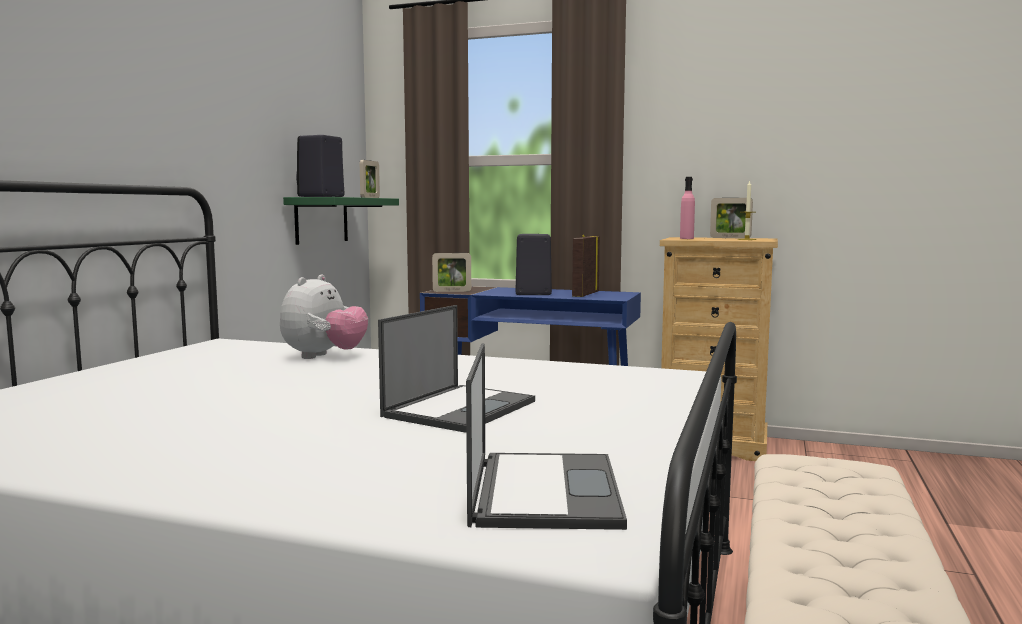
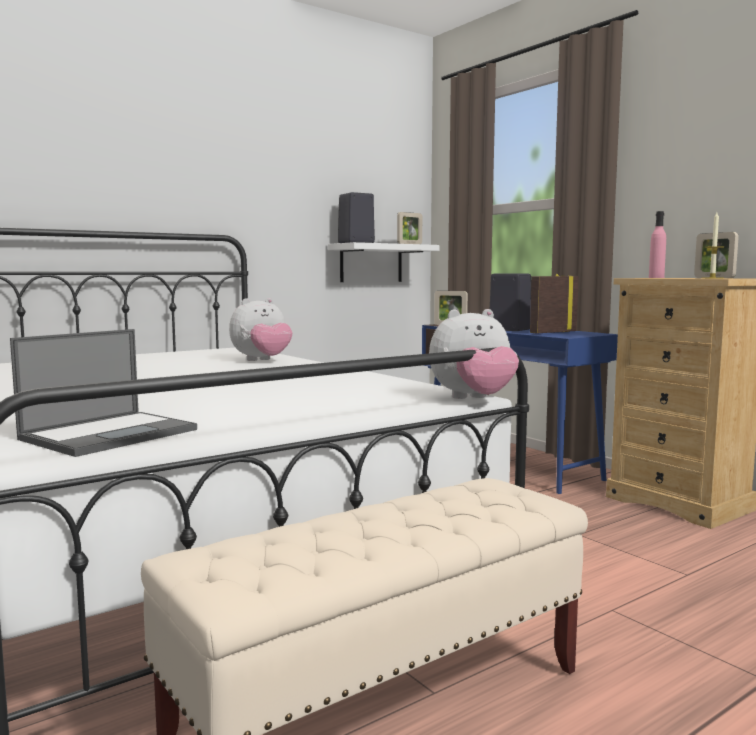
camera: 35 degrees right, 0 degrees up
green shelf [283,197,399,245] -> white shelf [328,242,439,282]
laptop [378,305,535,433] -> none
none -> plush toy [429,309,519,399]

